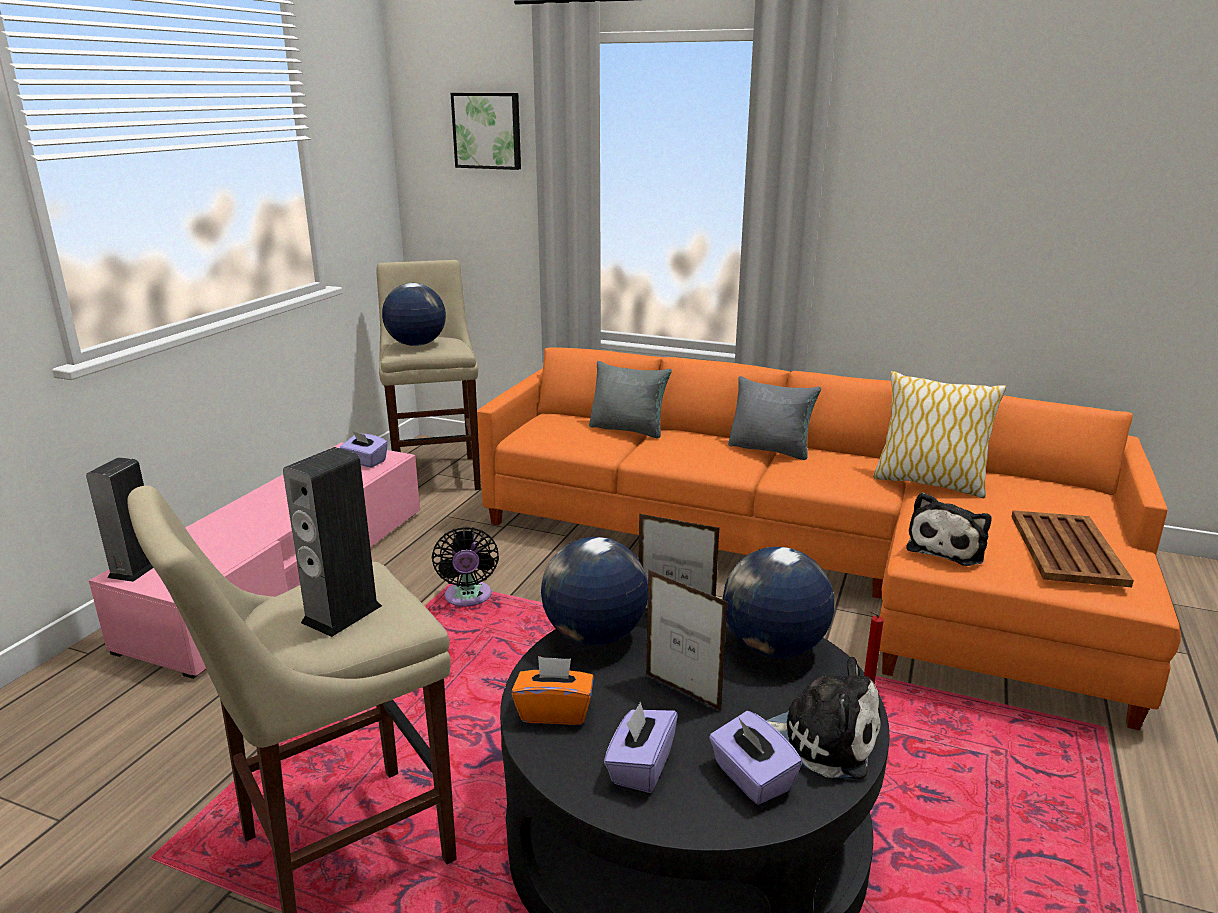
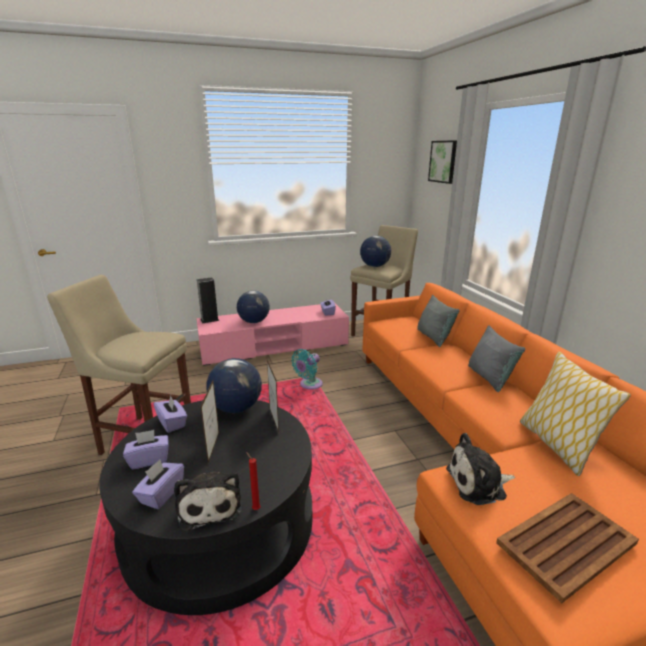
camera: 50 degrees right, 0 degrees up
speaker [283,447,382,637] -> none
black fan [432,527,499,607] -> turquoise fan [291,349,323,389]
orange tissue box [512,656,594,725] -> purple tissue box [154,395,187,433]
globe [723,547,834,658] -> globe moved to [237,291,270,323]

